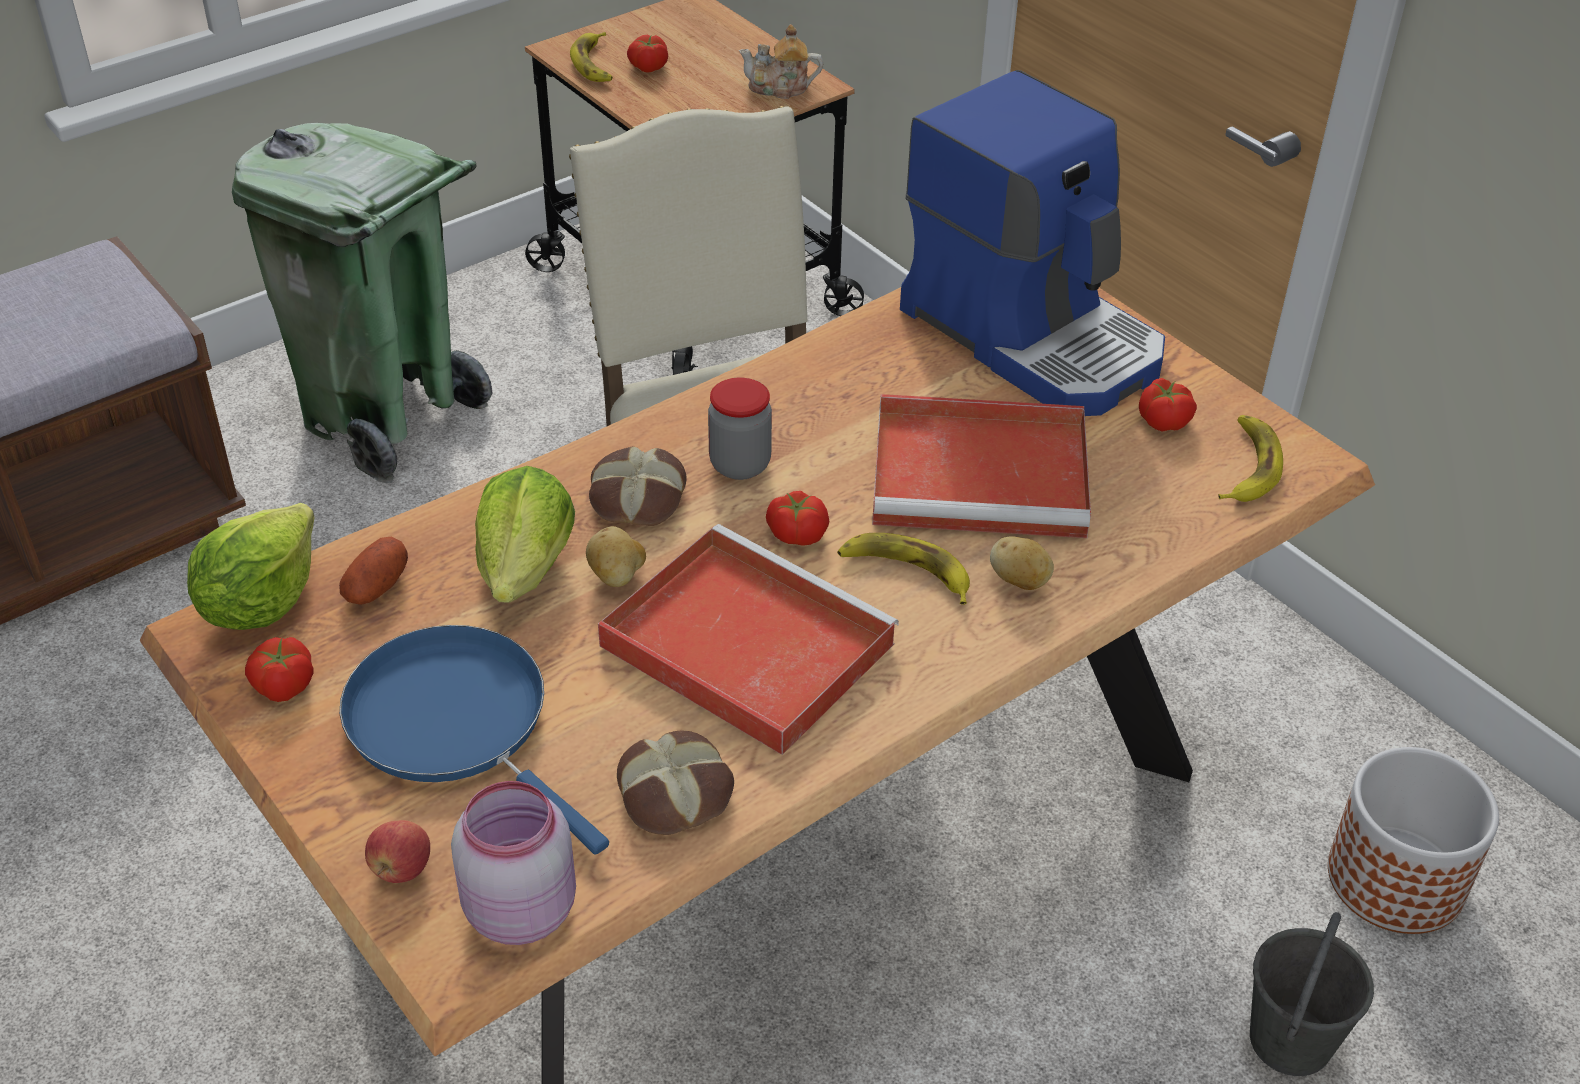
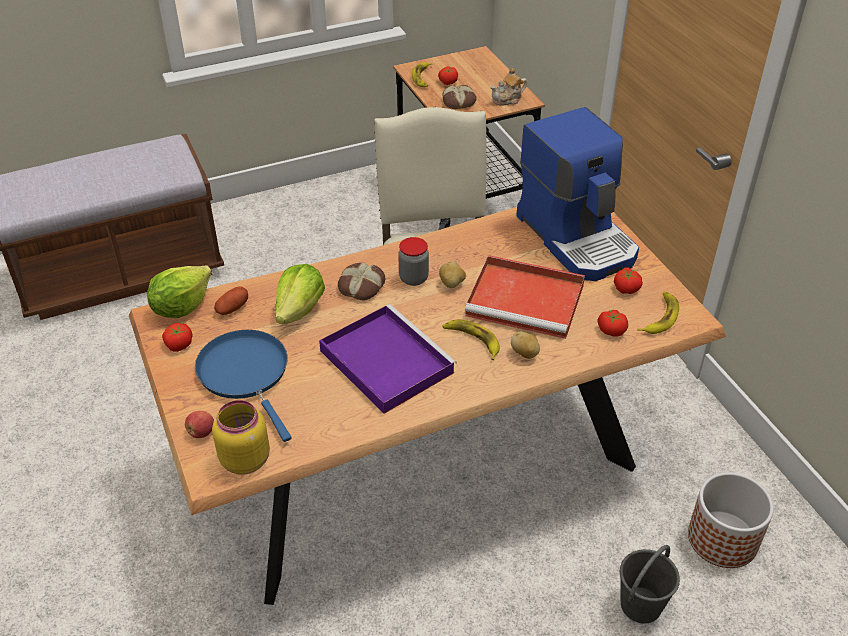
camera: 15 degrees right, 0 degrees up
green trash can [232,123,493,483] -> none
pink jar [451,781,576,945] -> yellow jar [212,400,270,475]
potato [586,526,646,587] -> potato moved to [439,261,466,288]
red tray [598,524,899,755] -> purple tray [319,304,457,414]
bread [617,731,734,835] -> bread moved to [443,85,477,109]
teapot [739,24,823,99] -> teapot turned 45 degrees counterclockwise [490,68,527,105]
tomato [766,491,829,546] -> tomato moved to [598,310,628,337]

